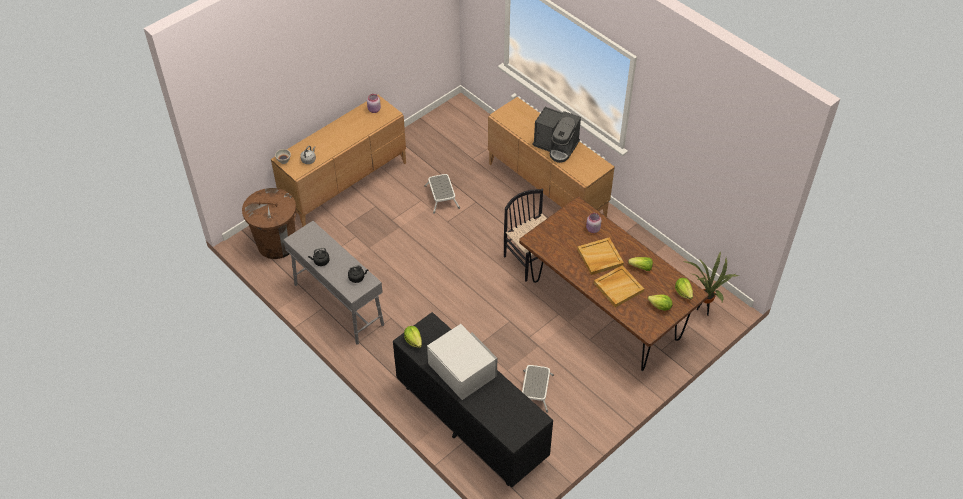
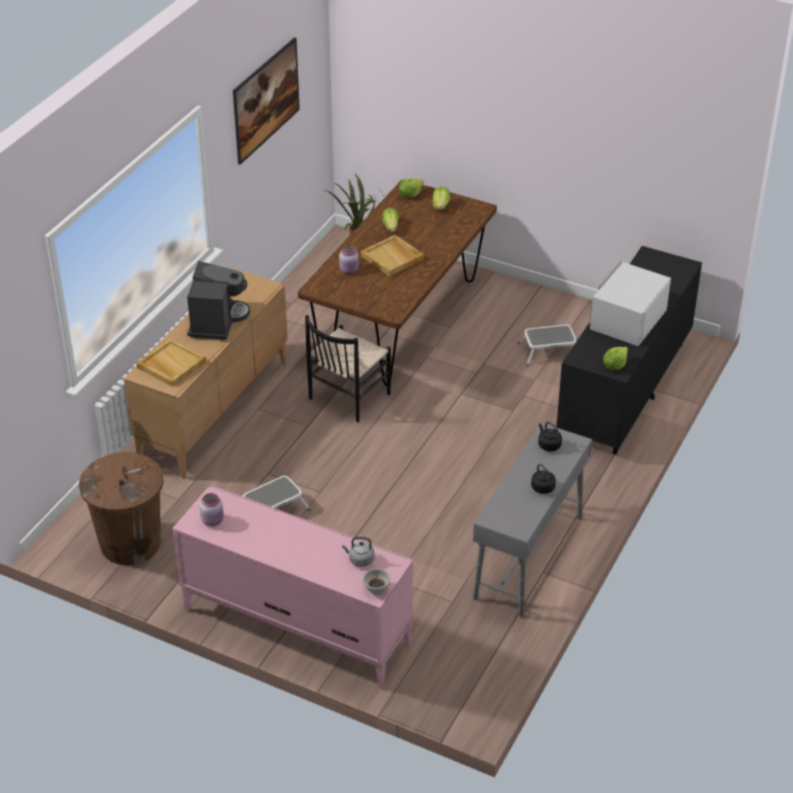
camera: 110 degrees left, 10 degrees down
brown trash can [242,188,296,259] -> brown trash can moved to [79,452,163,565]
brown dresser [271,95,406,227] -> pink dresser [172,485,413,689]
beige tray [594,265,644,307] -> beige tray moved to [136,339,206,387]
none -> picture [233,37,300,165]

